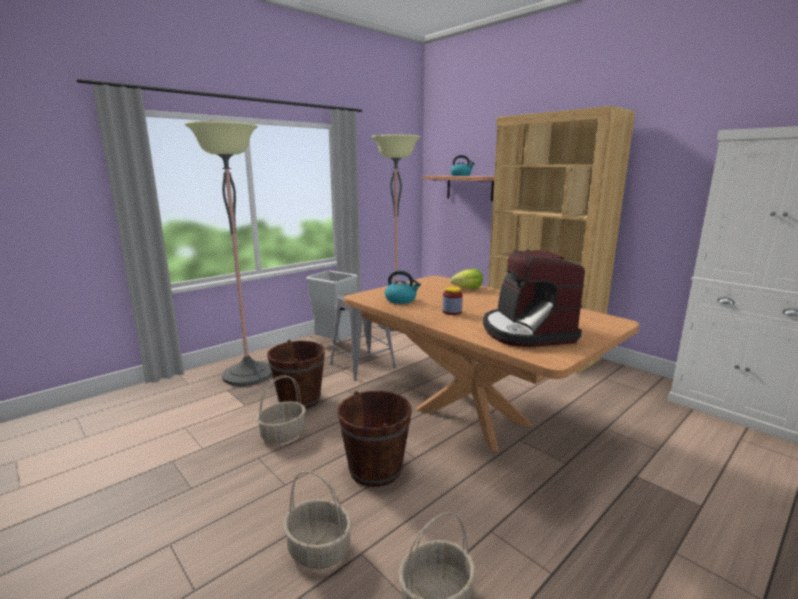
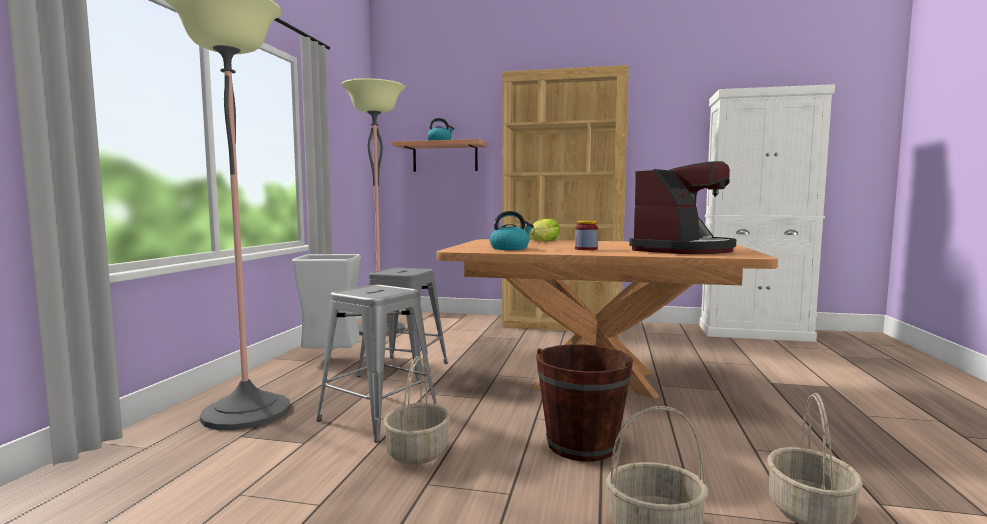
camera: 35 degrees left, 10 degrees down
brown bucket [267,340,325,409] -> grey stool [316,285,436,443]
coffee machine [483,249,585,347] -> coffee machine turned 90 degrees counterclockwise [629,161,736,254]

